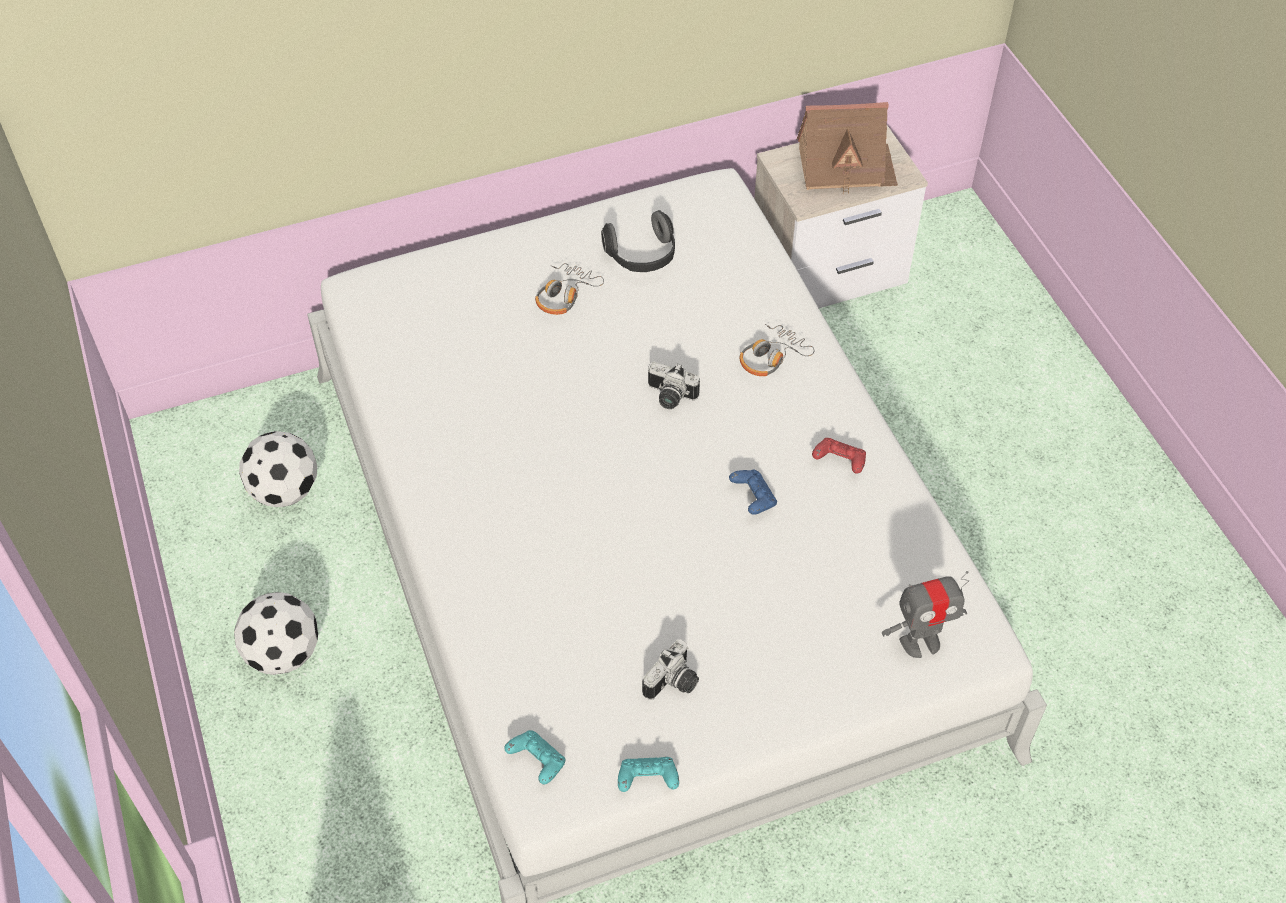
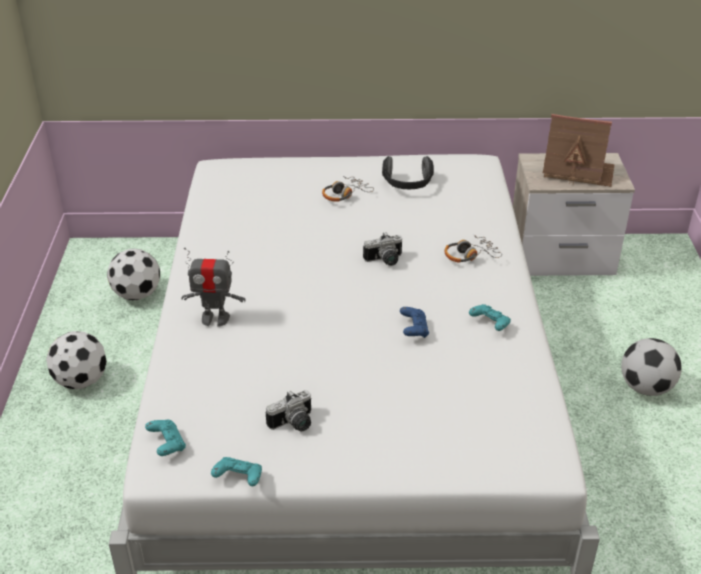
camera: 20 degrees right, 15 degrees down
camera [648,362,700,409] -> camera turned 60 degrees counterclockwise [363,233,402,266]
red game controller [812,438,866,474] -> turquoise game controller [469,304,511,331]
toy robot [882,571,970,658] -> toy robot moved to [181,247,246,327]
none -> football [621,338,682,396]

